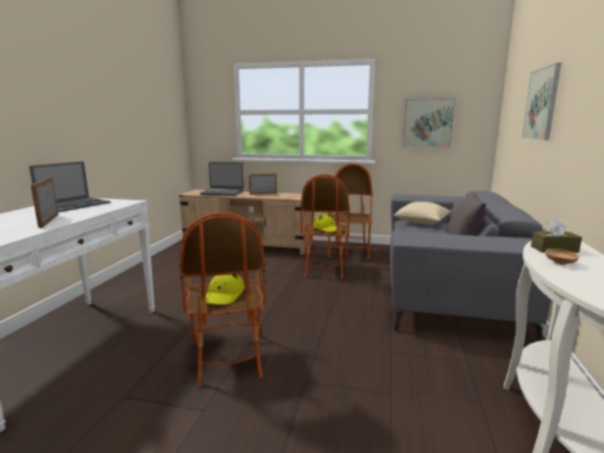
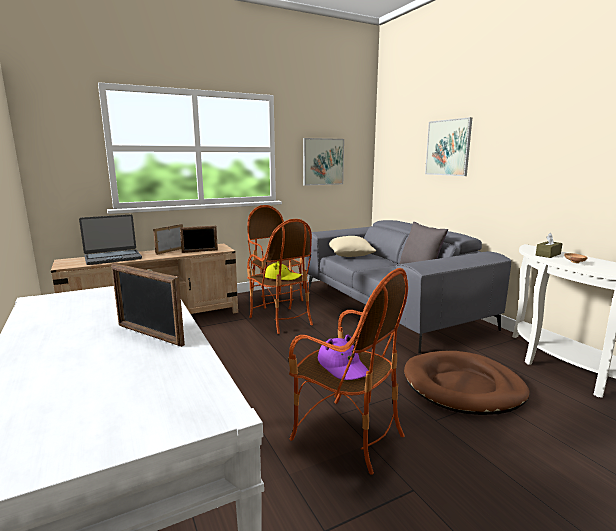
camera: 40 degrees left, 0 degrees up
laptop [29,161,111,212] -> none
yellow hat [205,274,244,305] -> purple hat [318,334,369,380]
none -> picture frame [180,226,218,253]
none -> brown dog bed [404,351,530,415]

